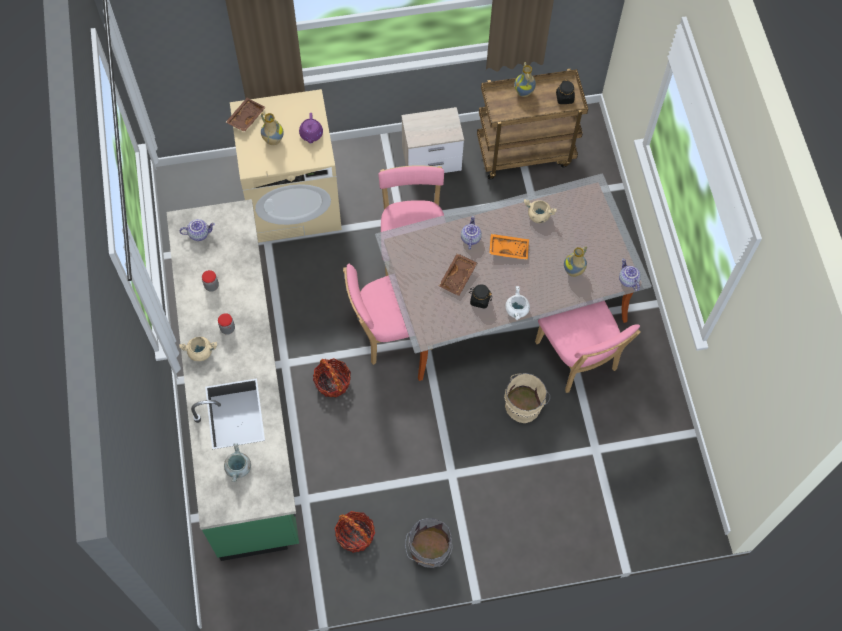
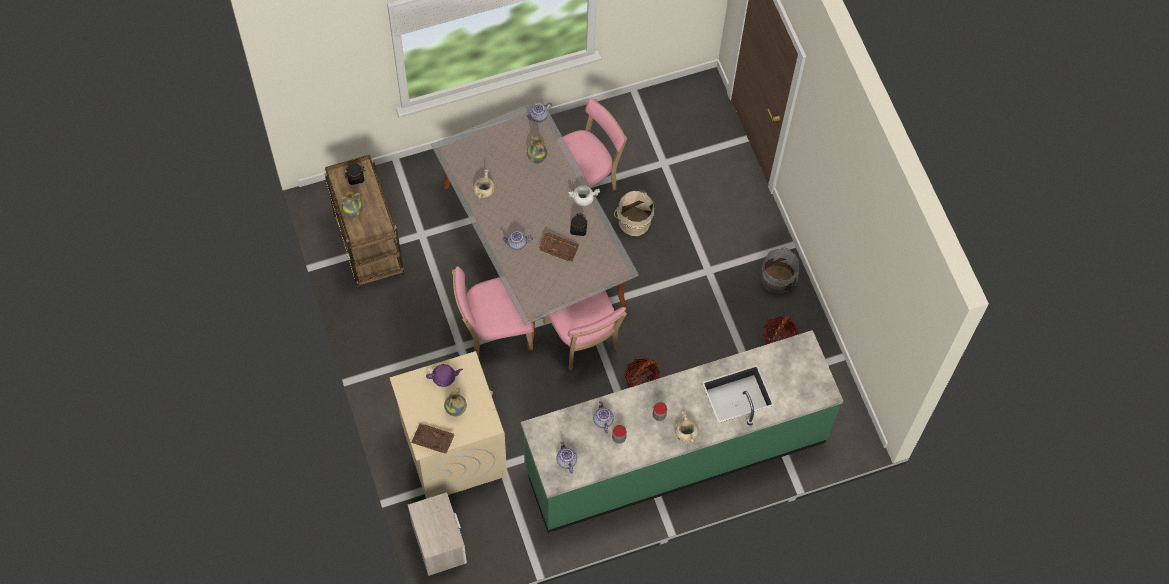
camera: 100 degrees left, 0 degrees up
grey cooking pot [224,443,251,482] -> none
nightstand [401,107,464,173] -> nightstand moved to [408,492,467,576]
orange tray [489,234,529,260] -> none
none -> teapot [593,400,614,433]

